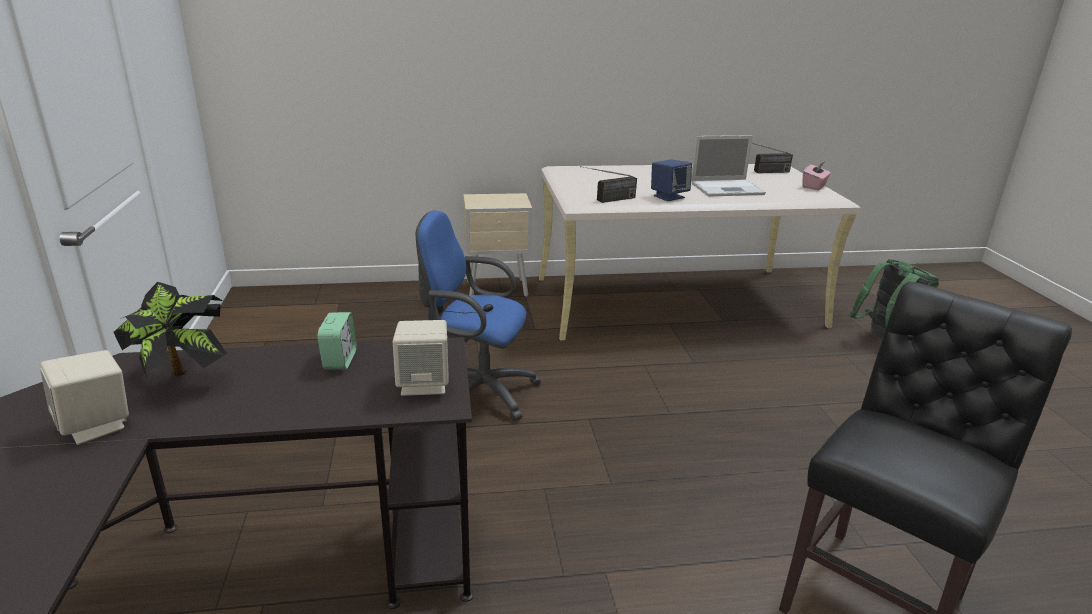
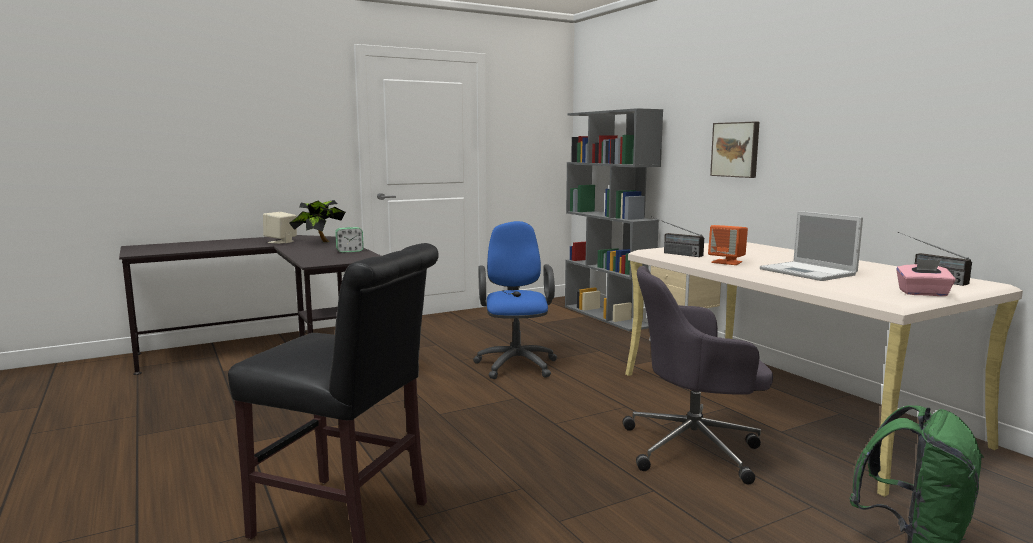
camera: 70 degrees right, 15 degrees down
beige speaker [393,320,449,396] -> none
blue speaker [651,159,692,201] -> orange speaker [708,225,748,265]
none -> grey bookcase [565,108,663,332]
none -> grey office chair [623,266,773,485]
none -> picture [710,122,759,178]

